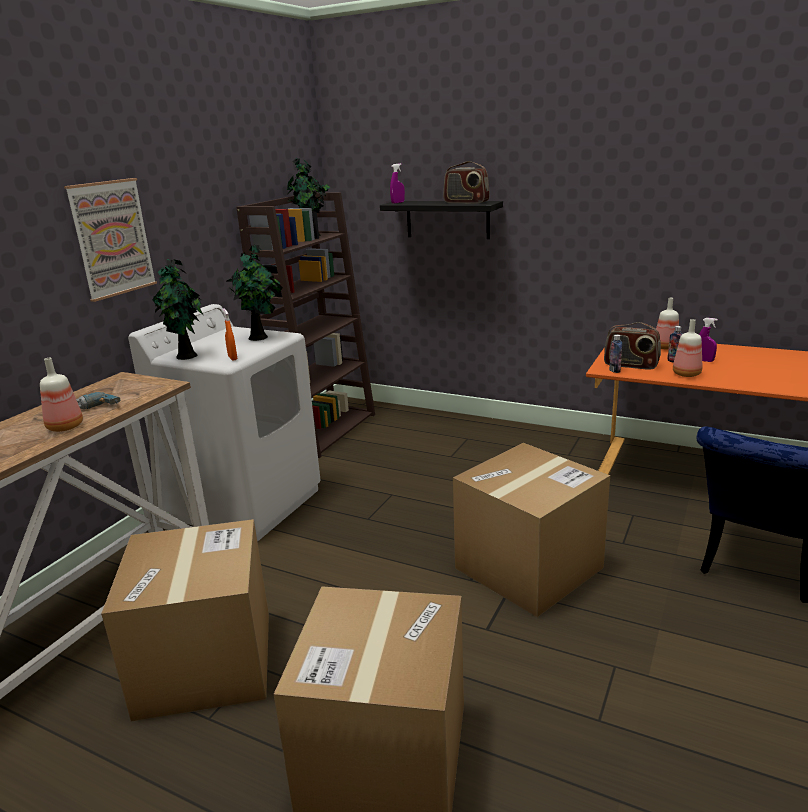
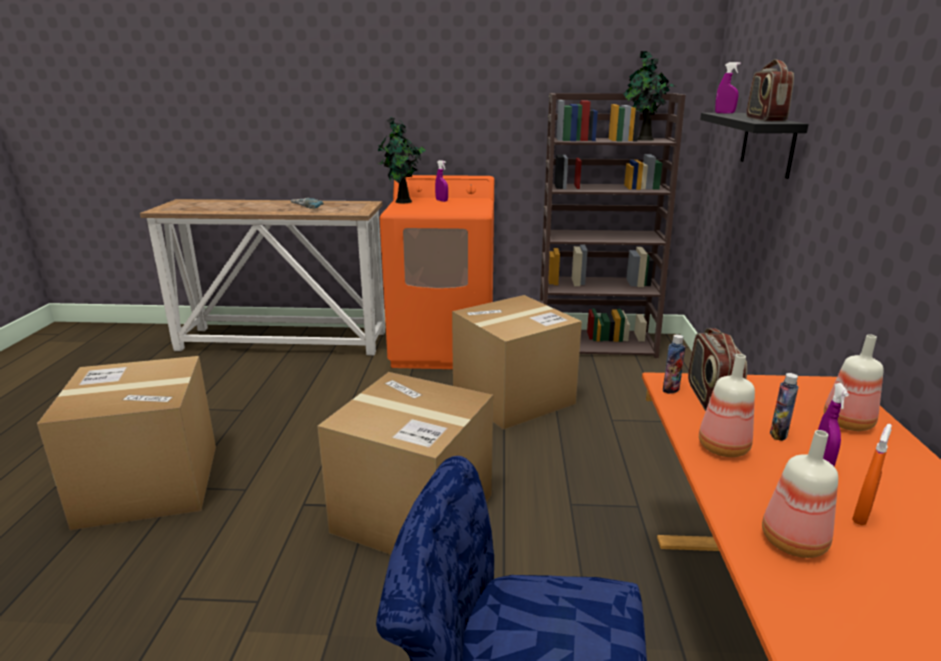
camera: 65 degrees right, 0 degrees up
bottle [40,358,83,432] -> bottle moved to [762,430,838,558]
picture [64,178,157,302] -> none
cardboard box [101,519,269,721] -> cardboard box moved to [452,295,582,430]
white washing machine [128,304,321,541] -> orange washing machine [380,175,494,369]
orange spray bottle [223,308,237,361] -> orange spray bottle moved to [852,424,892,525]
potted plant [227,245,283,341] -> none
none -> purple spray bottle [435,160,448,202]

